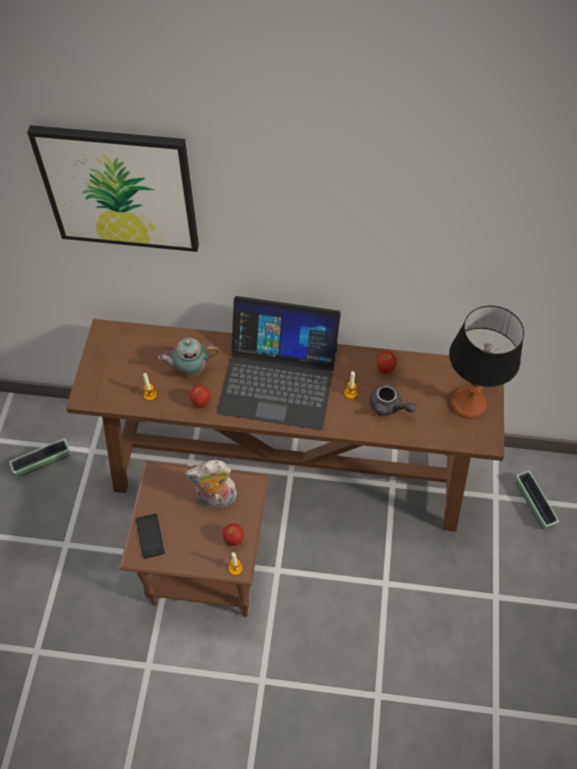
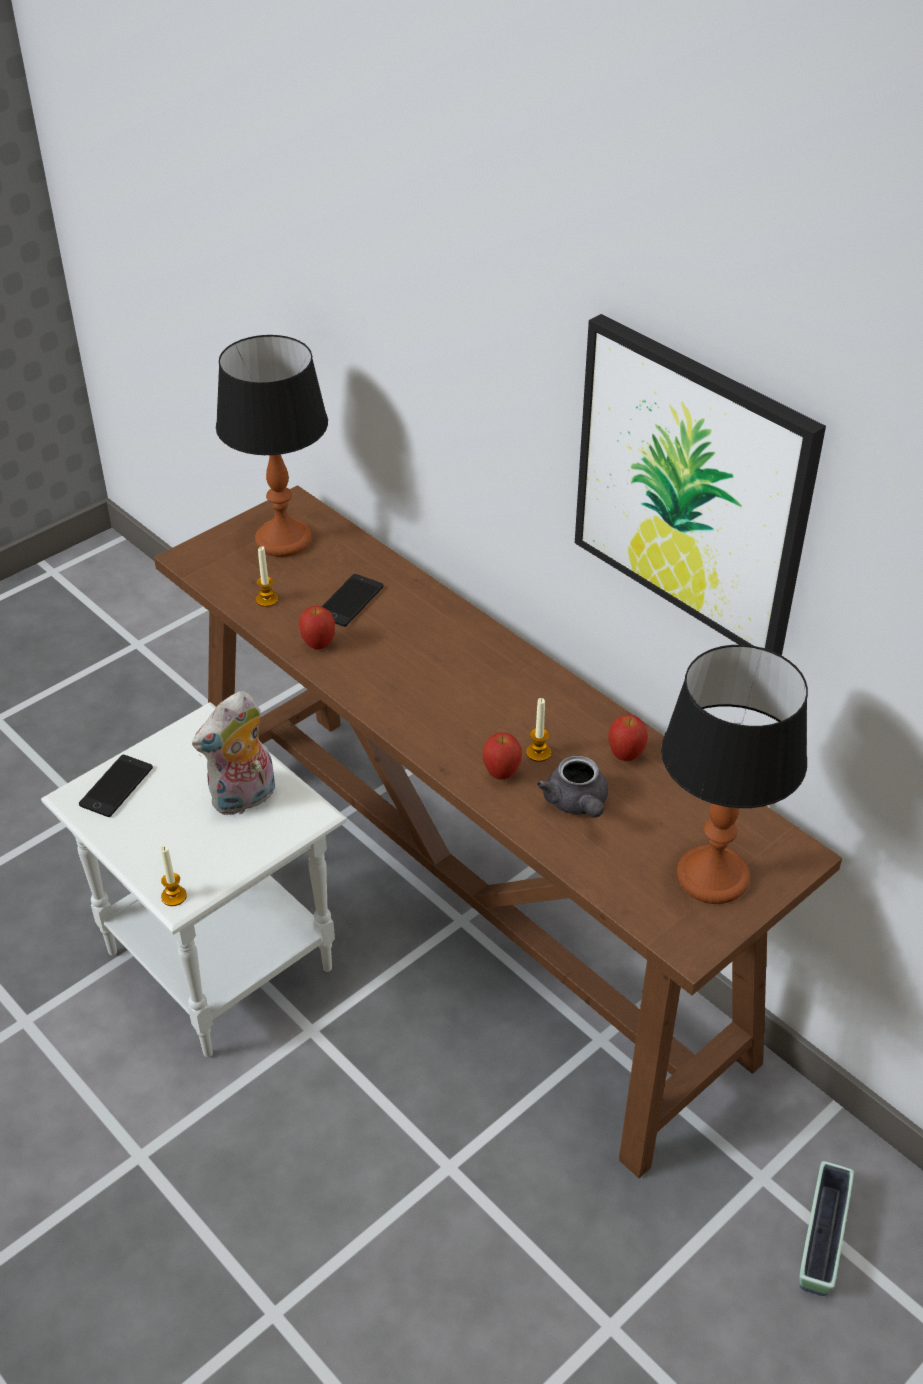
camera: 40 degrees right, 15 degrees down
planter [9,439,70,477] -> none
picture [27,125,199,252] -> picture moved to [575,314,826,655]
brown side table [119,461,269,617] -> white side table [41,702,347,1057]
teapot [158,338,219,377] -> phone [321,574,384,627]
plush toy [185,460,237,508] -> plush toy turned 75 degrees counterclockwise [192,691,275,815]
laptop [217,296,341,430] -> none
apple [223,523,244,546] -> apple moved to [483,732,522,780]
none -> table lamp [216,335,328,557]

